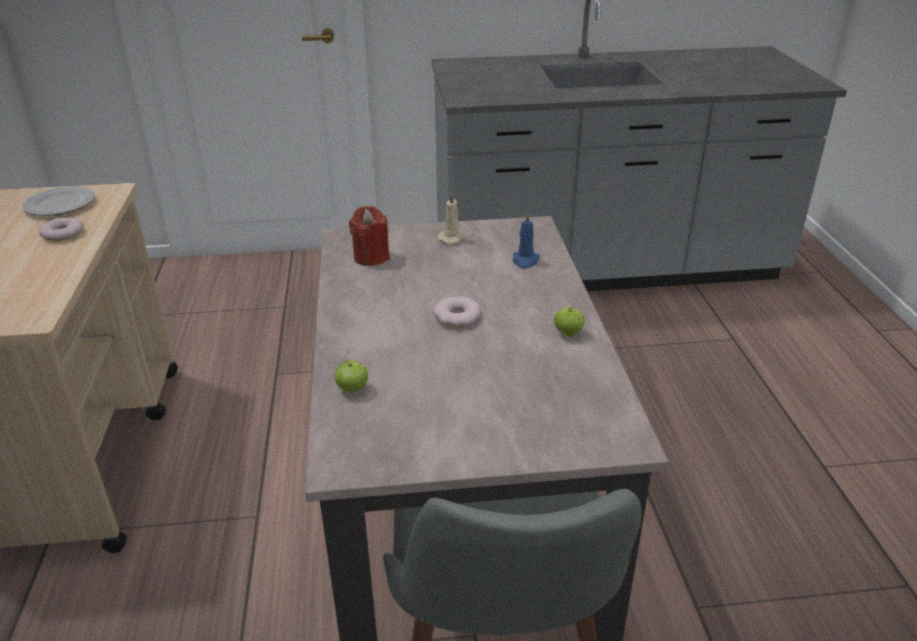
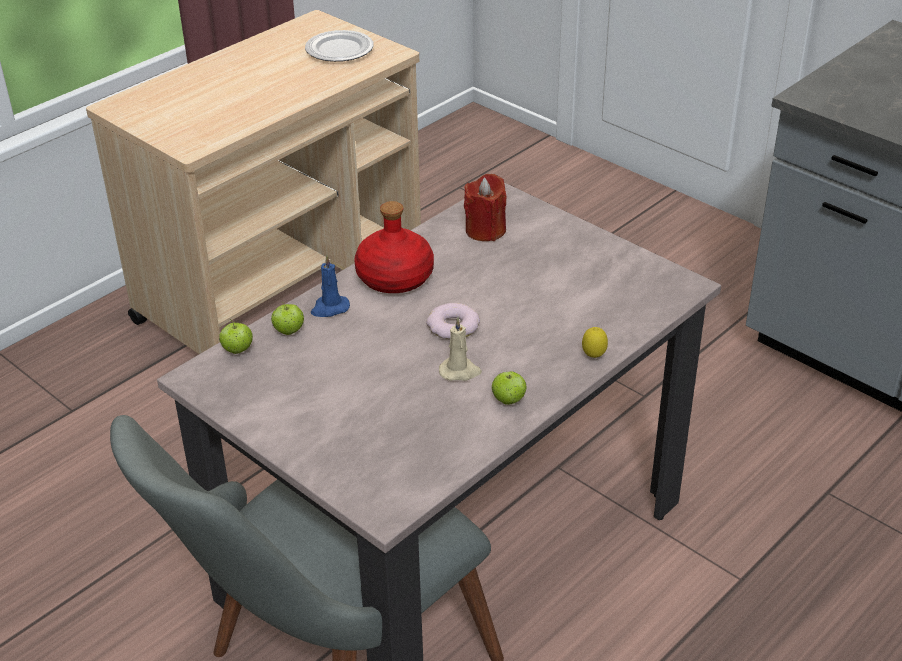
camera: 50 degrees right, 5 degrees up
donut [39,217,83,241] -> none
beige candle [438,192,466,244] -> beige candle moved to [439,317,482,381]
blue candle [513,212,540,269] -> blue candle moved to [311,254,350,317]
none -> apple [219,319,253,354]
none -> red bottle [354,201,434,293]
none -> lemon [582,327,608,358]

